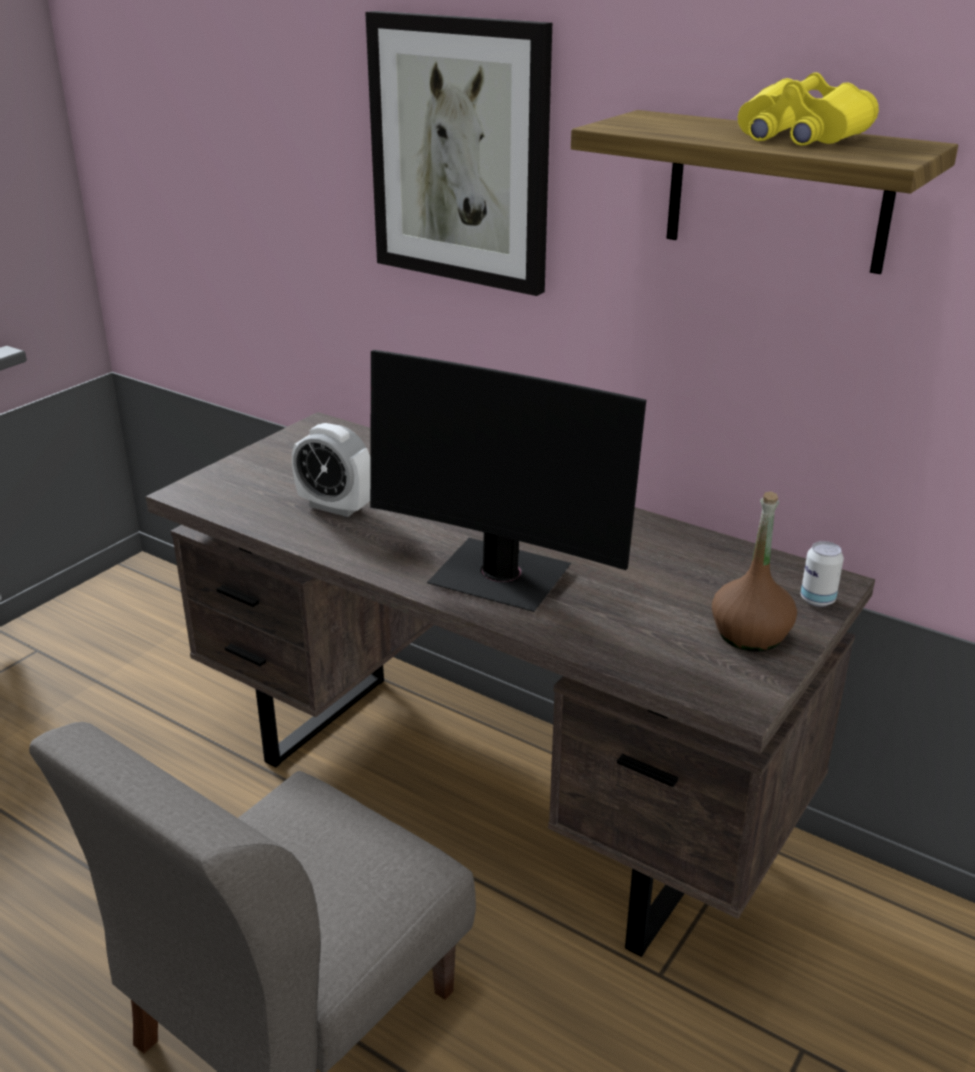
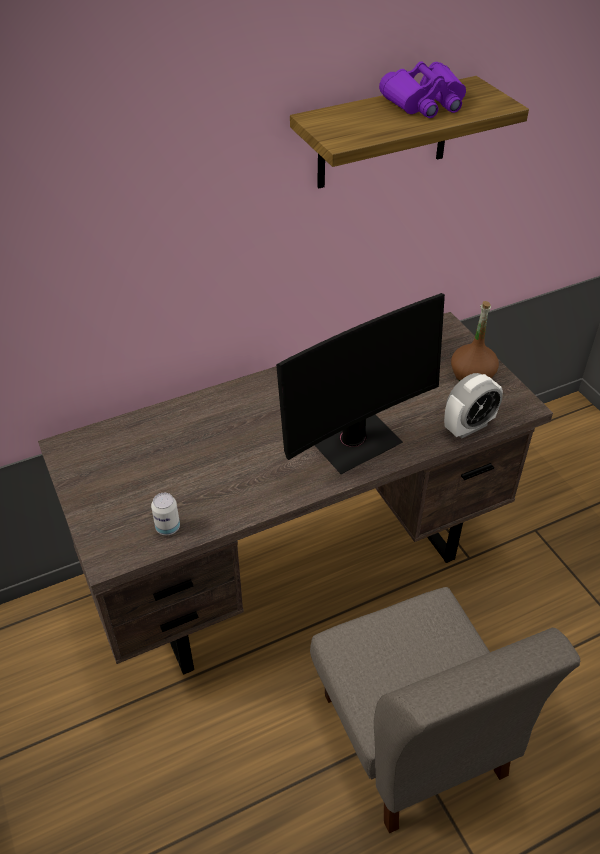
camera: 60 degrees left, 15 degrees up
alarm clock [292,423,370,517] -> alarm clock moved to [444,373,503,439]
picture [365,11,552,296] -> none
yellow binoculars [738,72,879,146] -> purple binoculars [379,61,466,118]
can [801,541,844,607] -> can moved to [151,493,180,535]

